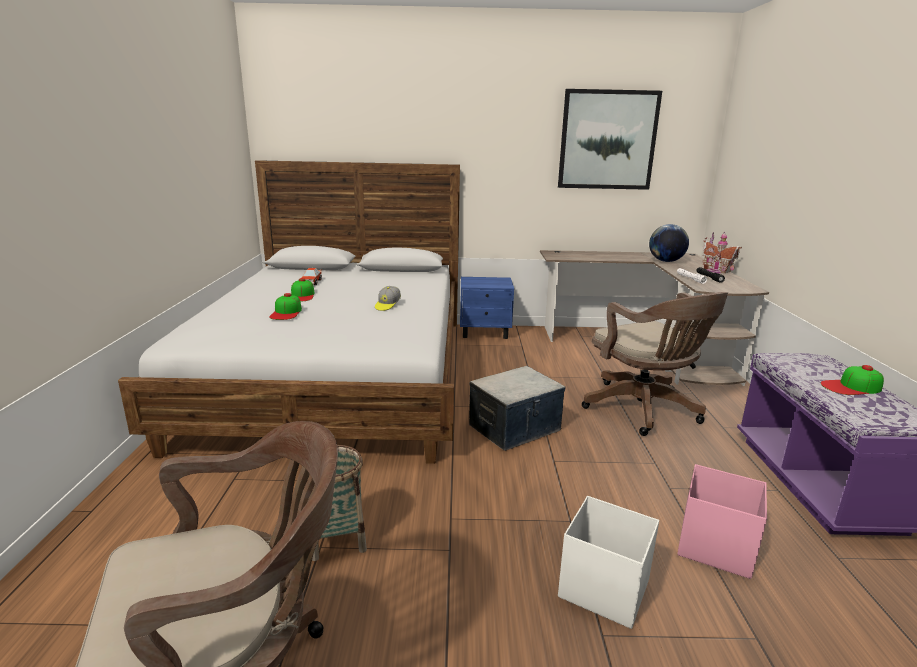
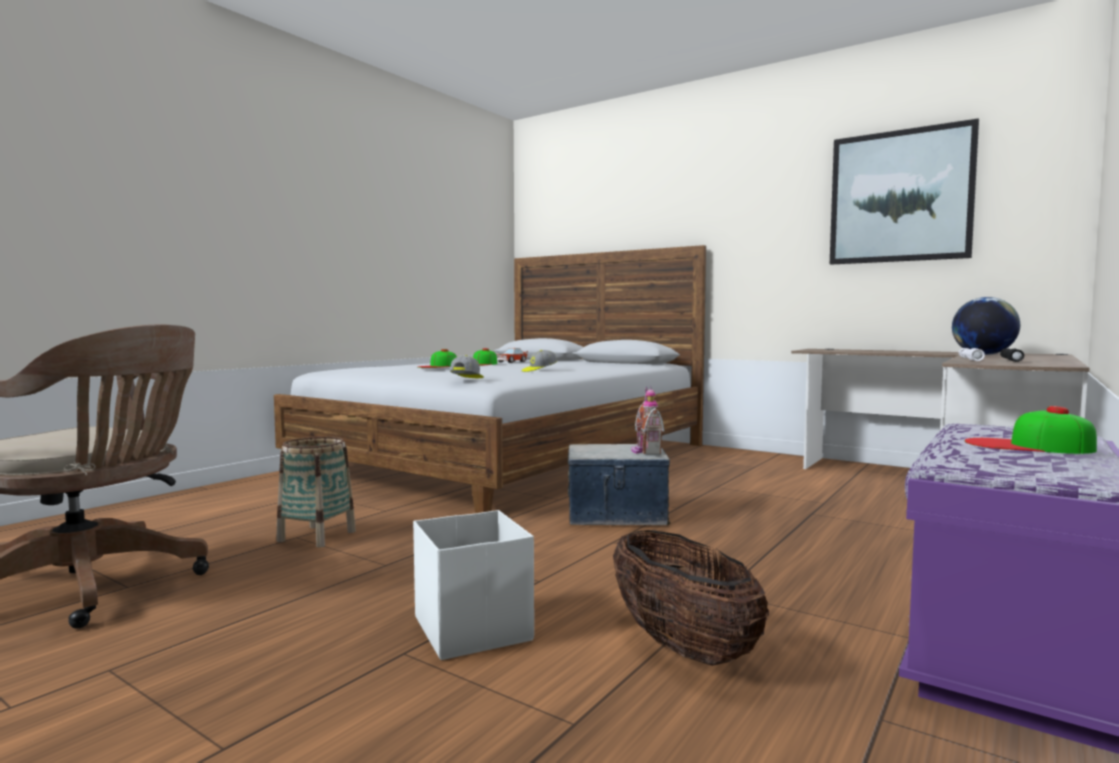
camera: 35 degrees right, 15 degrees down
blue nightstand [460,277,514,339] -> none
brown office chair [582,292,728,436] -> none
pink storage box [677,464,767,579] -> basket [613,530,769,666]
toy house [702,232,742,274] -> toy house moved to [631,386,665,454]
none -> cap [450,355,484,378]

